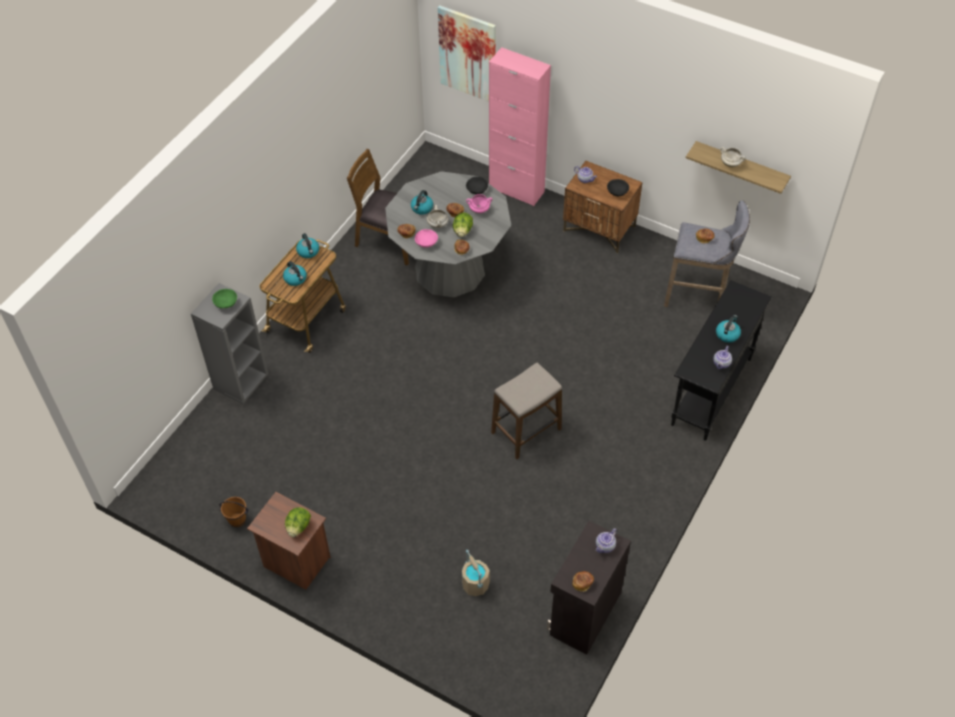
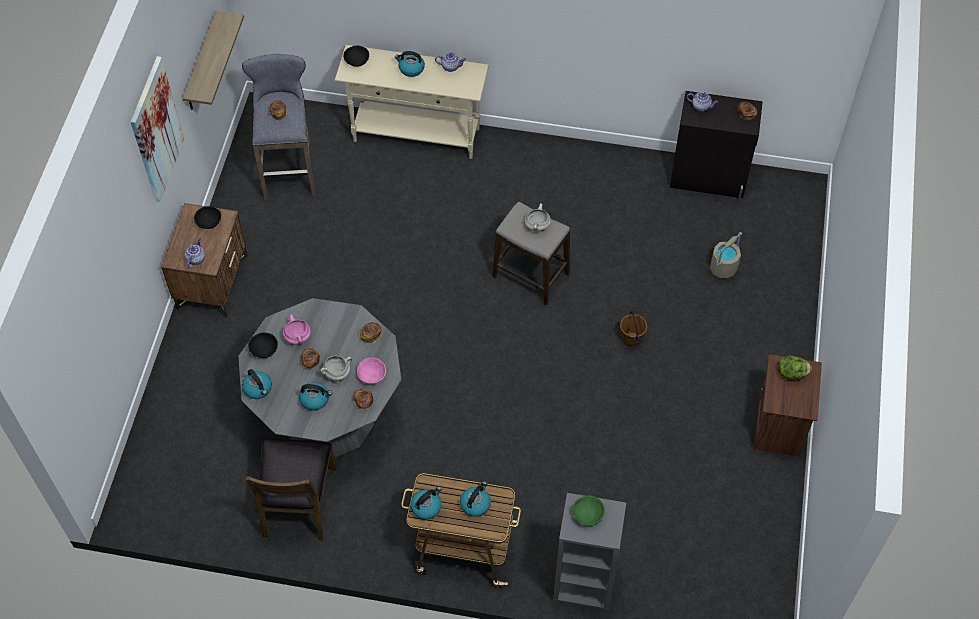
camera: 110 degrees left, 5 degrees up
brown bucket [219,497,249,527] -> brown bucket moved to [620,311,647,347]
picture [438,5,496,102] -> picture moved to [131,56,184,202]
lettuce [453,213,473,237] -> none
pink cabinet [489,47,551,206] -> none
black console table [671,280,772,441] -> beige console table [335,45,489,159]
white cooking pot [720,147,746,167] -> white cooking pot moved to [525,203,551,231]
none -> kettle [242,369,272,399]
none -> black bowl [343,46,369,67]

